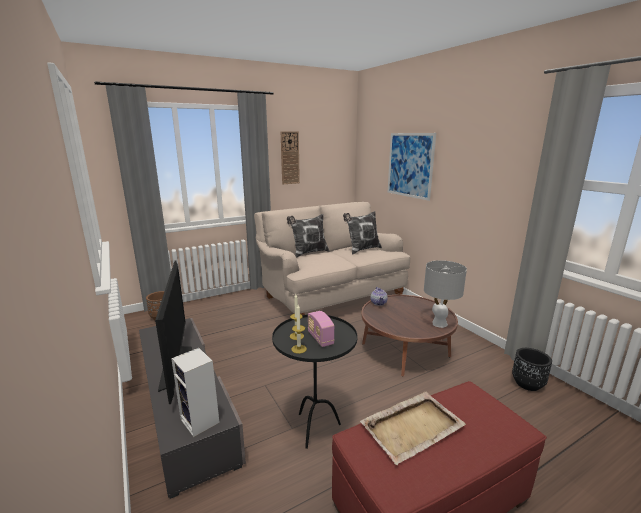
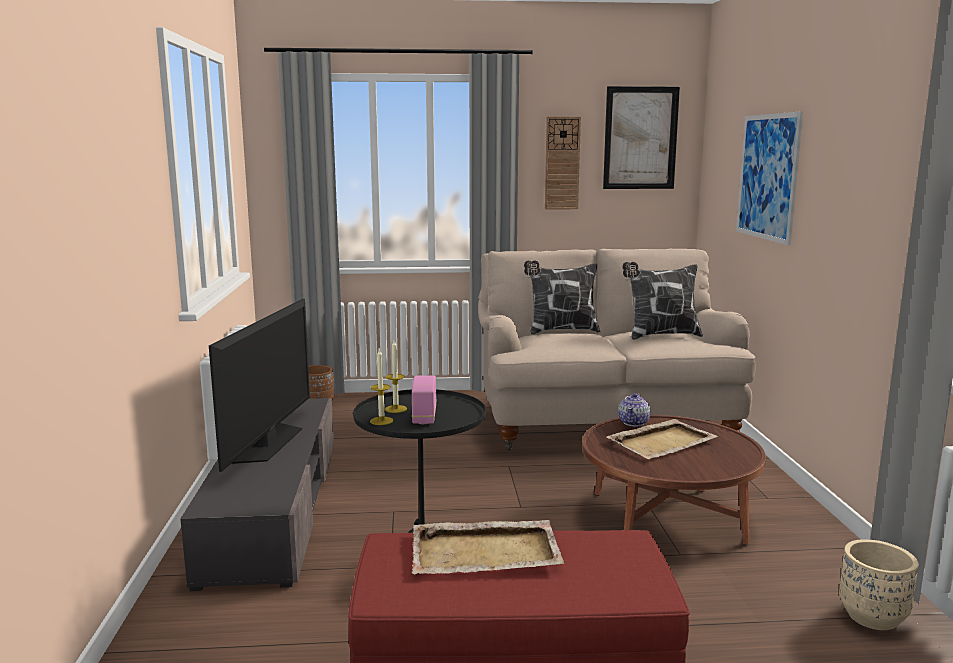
camera: 25 degrees right, 5 degrees down
speaker [171,348,220,437] -> none
grey table lamp [424,260,467,328] -> none
black planter [512,348,552,391] -> beige planter [839,539,918,630]
none -> picture [603,86,680,189]
none -> beige tray [607,419,718,459]

